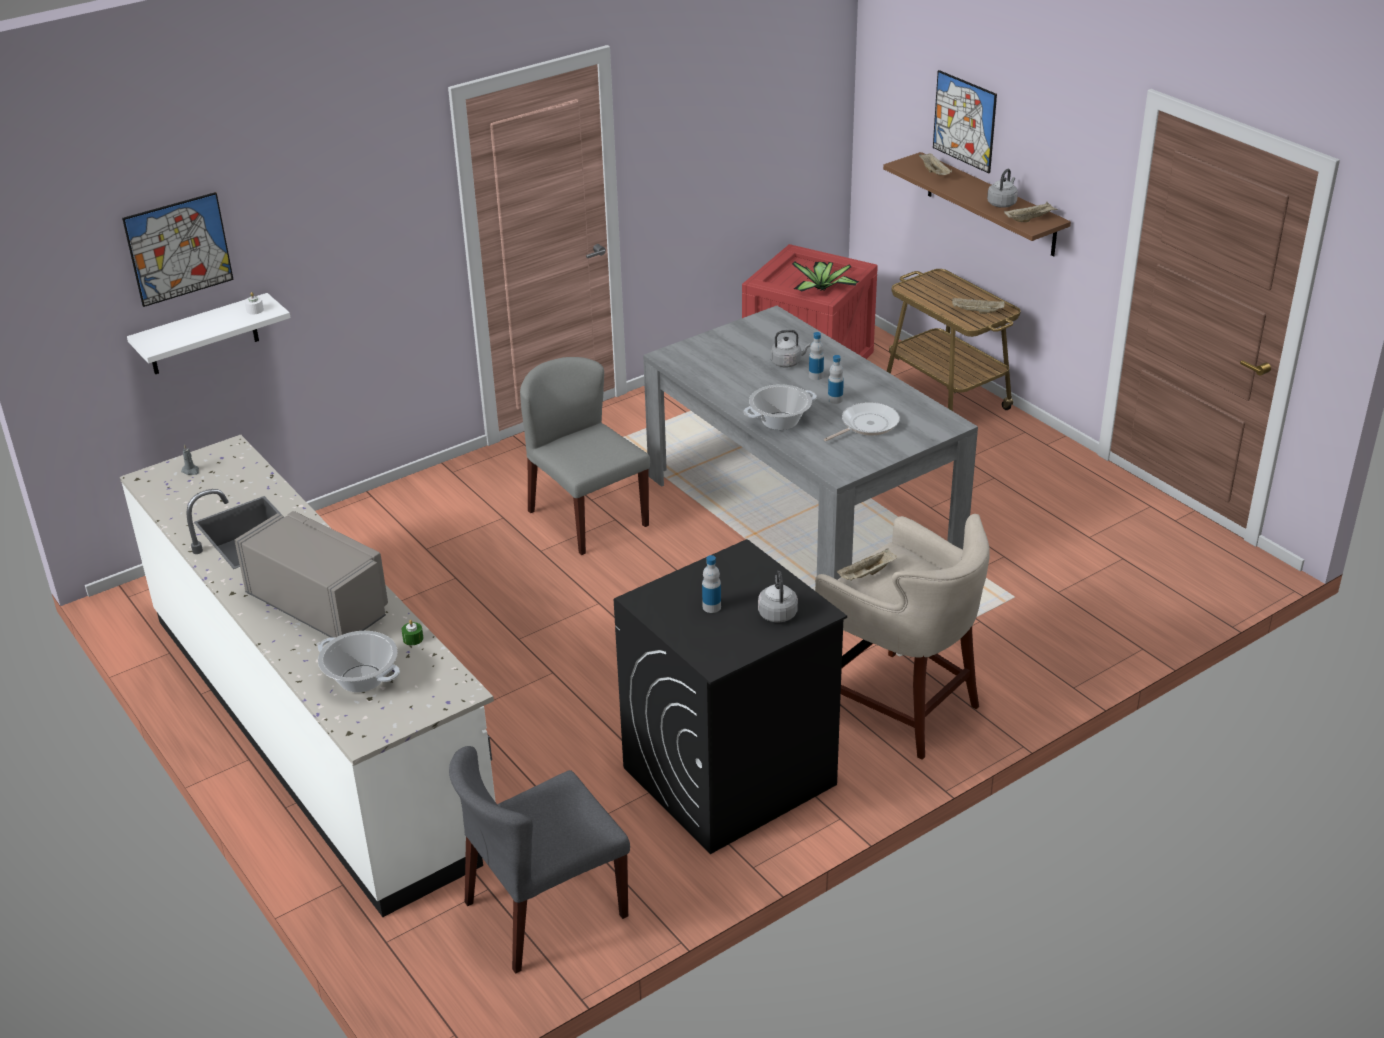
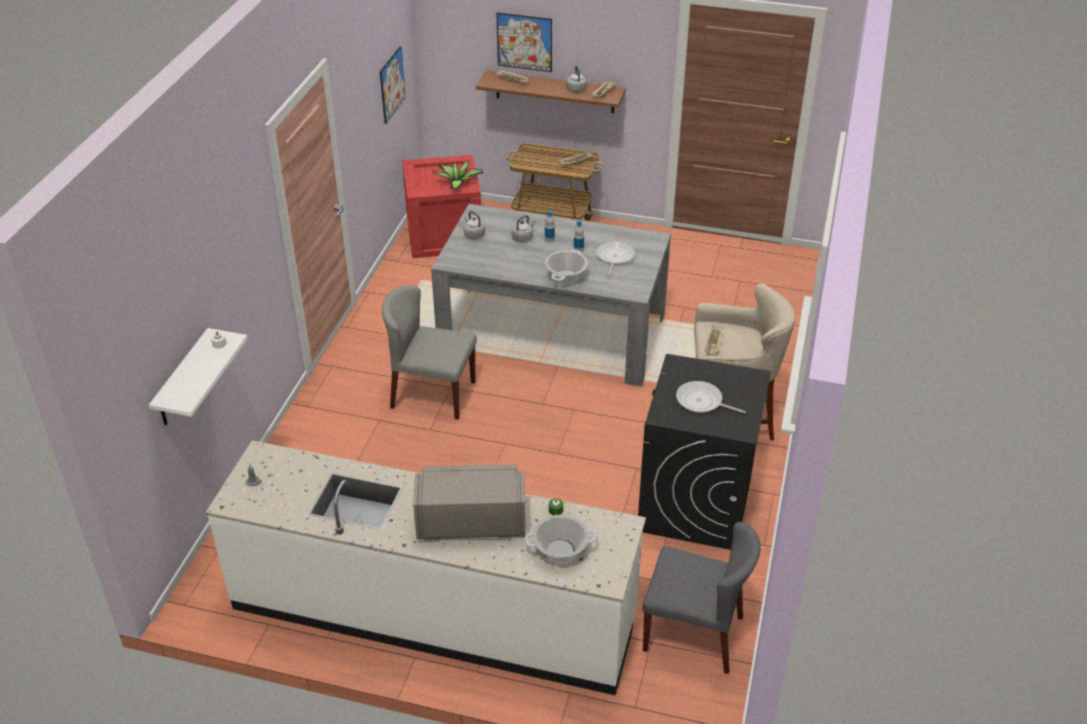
camera: 40 degrees left, 5 degrees up
picture [122,192,234,307] -> picture moved to [380,46,406,124]
grey chair [449,746,630,973] -> grey chair turned 90 degrees counterclockwise [642,522,761,674]
bottle [702,555,721,613] -> frying pan [676,381,746,413]
grey kettle [758,570,798,623] -> grey kettle moved to [464,211,485,239]

